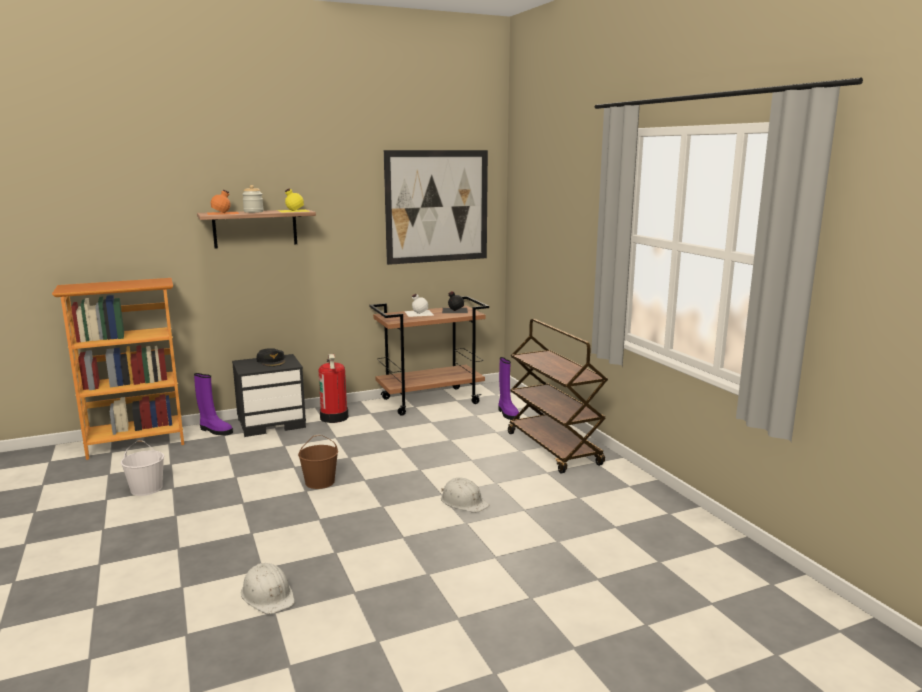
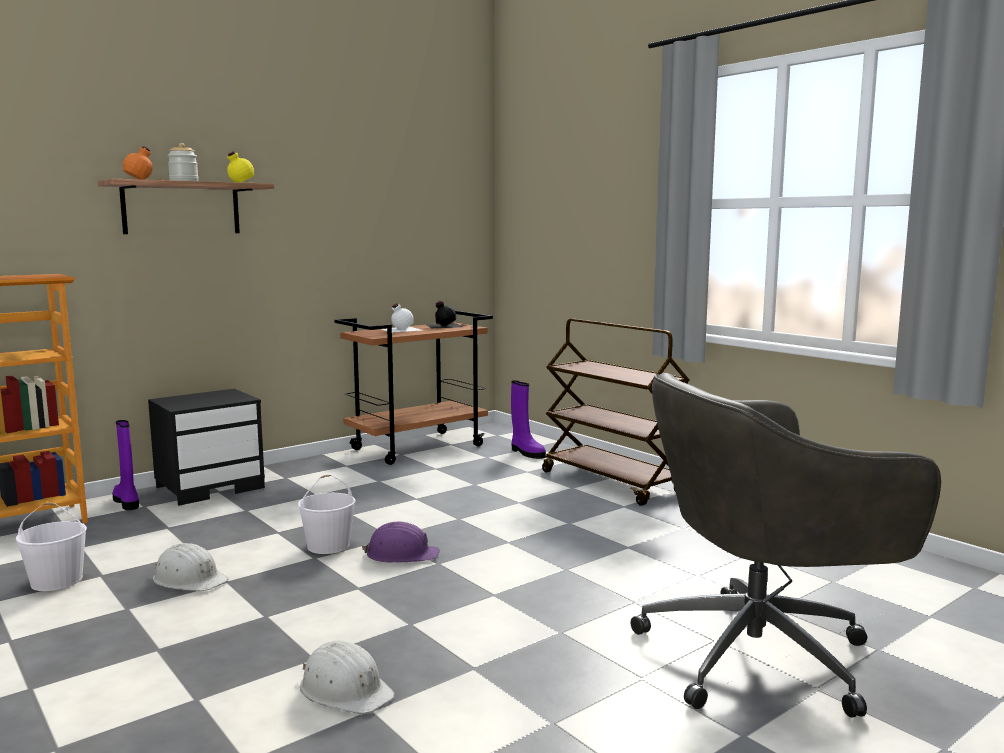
camera: 15 degrees left, 5 degrees down
purple boot [194,373,233,435] -> purple boot turned 135 degrees counterclockwise [112,420,139,510]
black cap [256,348,286,367] -> none
brown bucket [298,435,338,489] -> white bucket [298,475,356,554]
fire extinguisher [319,354,349,423] -> none
picture [384,150,488,265] -> none
white hard hat [441,477,489,513] -> white hard hat moved to [153,543,228,591]
none -> purple hard hat [362,522,440,563]
none -> grey office chair [631,373,941,717]

